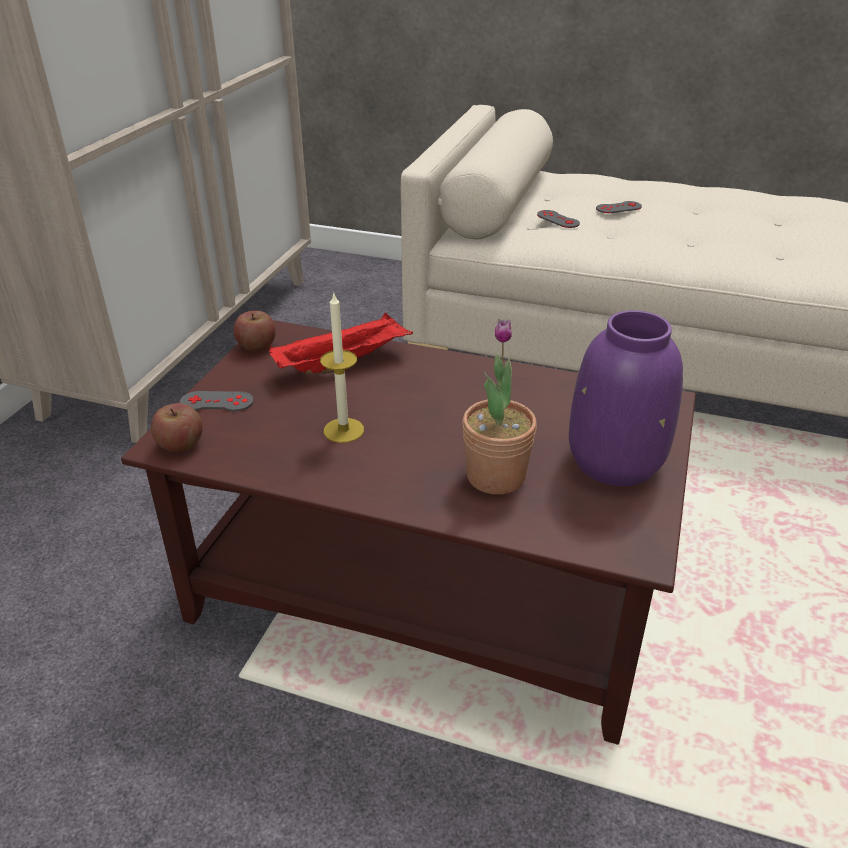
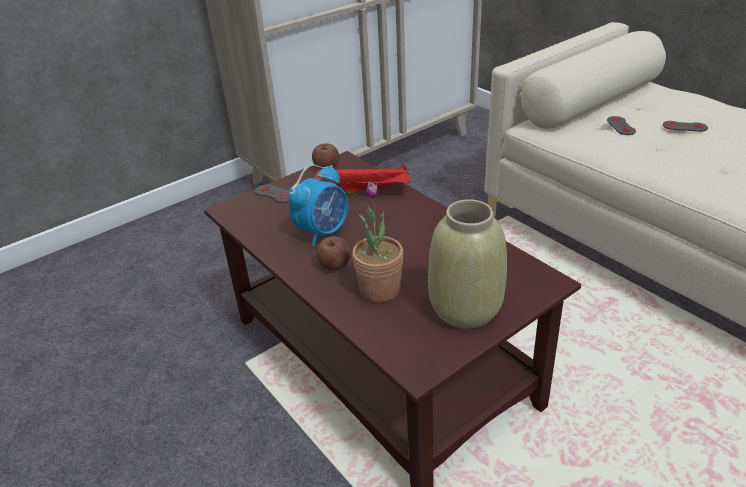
camera: 35 degrees right, 0 degrees up
apple [151,403,203,452] -> apple moved to [316,236,351,270]
candle [320,291,364,443] -> alarm clock [288,165,348,247]
purple vase [569,310,683,486] -> beige vase [428,199,507,329]

